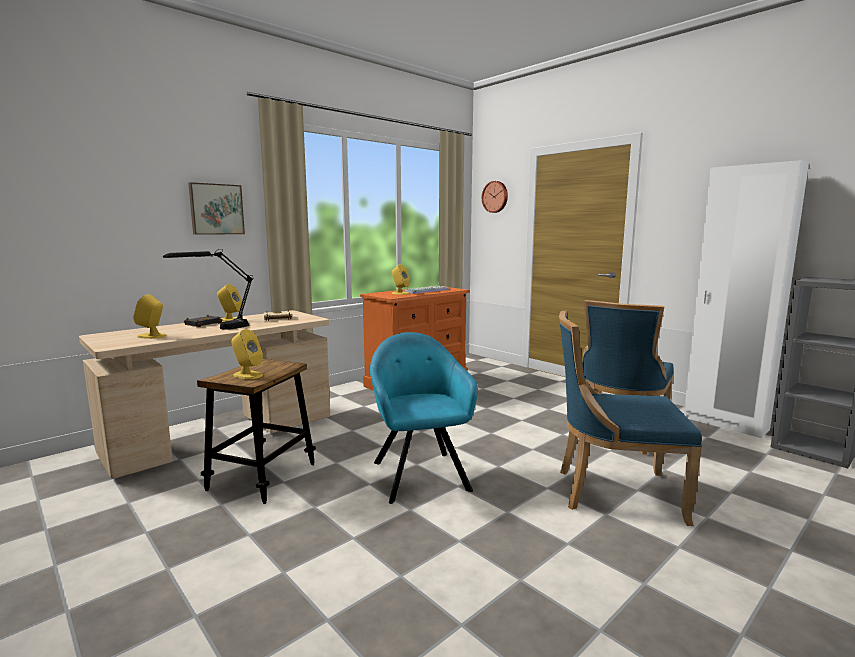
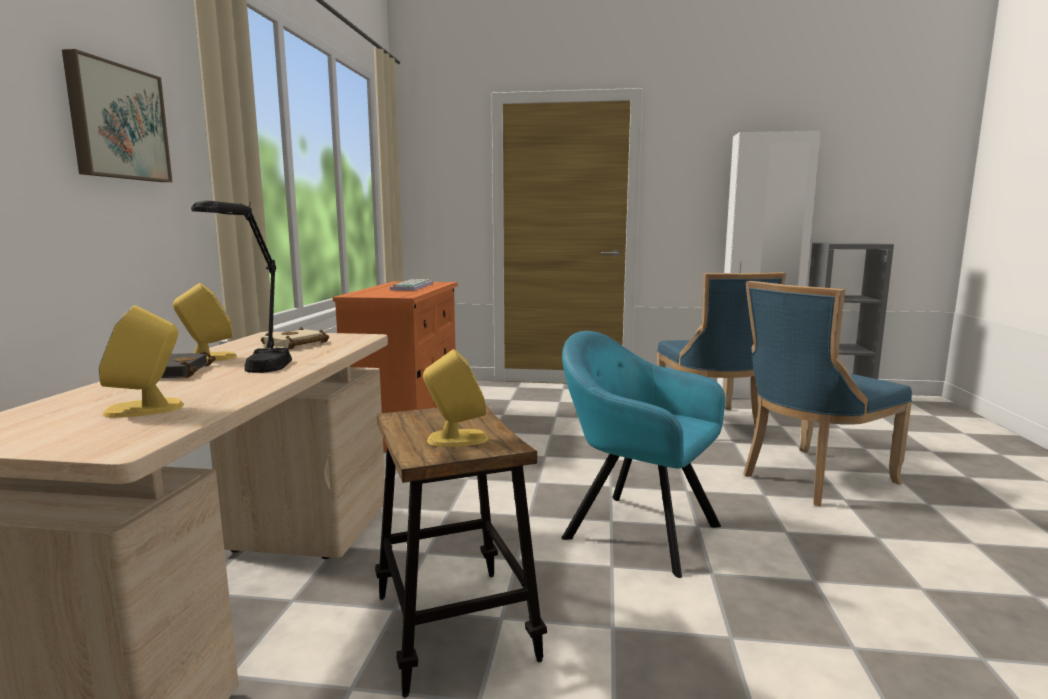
camera: 40 degrees left, 0 degrees up
yellow speaker [392,264,410,295] -> none
wall clock [482,181,508,213] -> none

